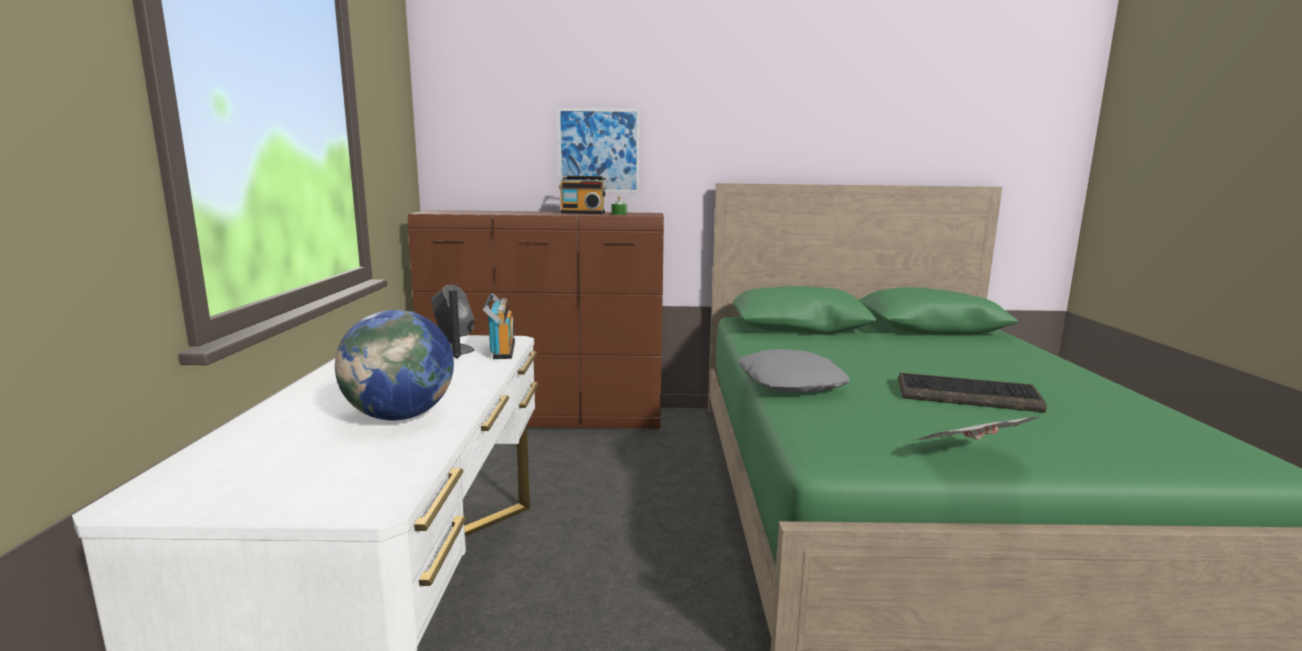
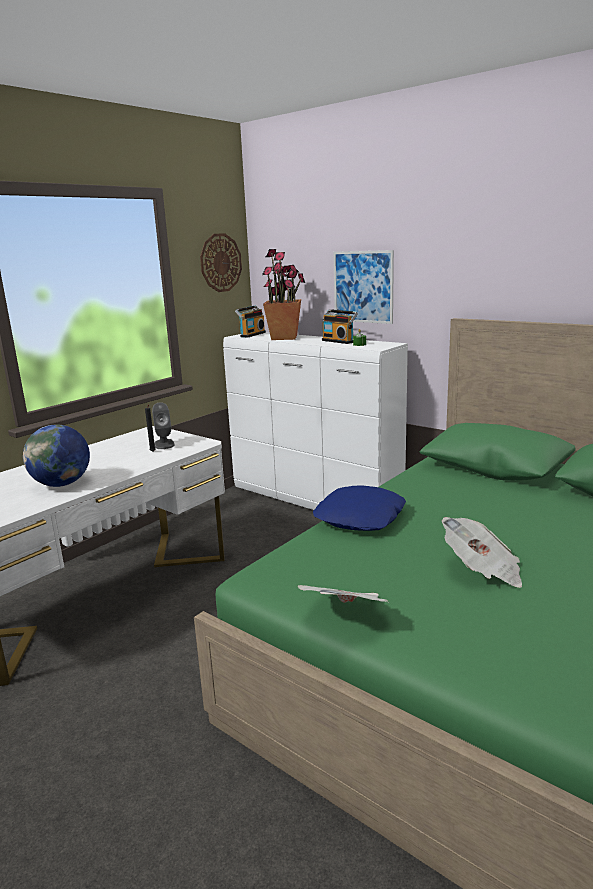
camera: 40 degrees right, 5 degrees up
brown dresser [408,210,664,429] -> white dresser [223,332,408,510]
radio [483,293,515,359] -> radio moved to [235,305,266,337]
grey pillow [738,349,849,392] -> blue pillow [313,485,406,531]
keyboard [898,373,1046,412] -> newspaper [442,517,522,588]
none -> wall clock [200,233,242,292]
none -> potted plant [262,249,305,340]

